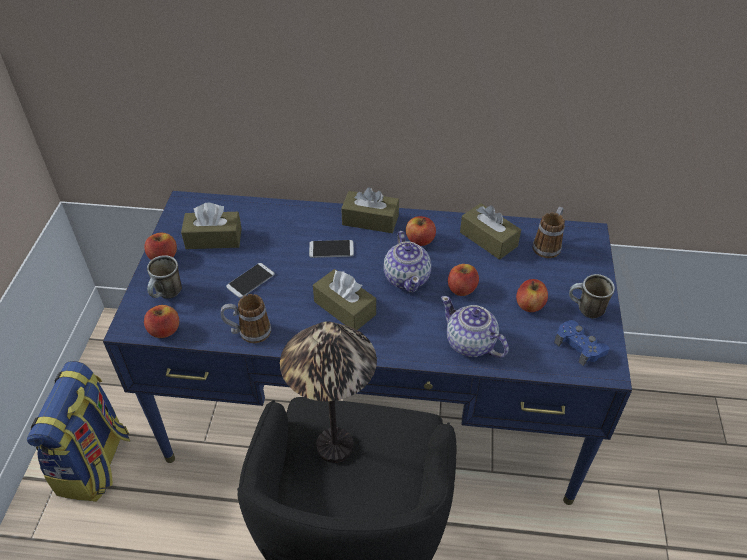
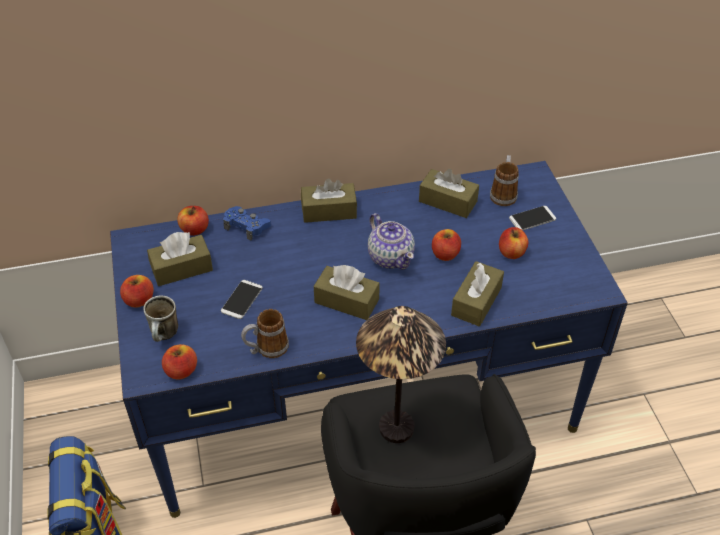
camera: 20 degrees left, 0 degrees up
phone [309,240,354,258] -> phone moved to [509,206,556,230]
apple [406,216,436,246] -> apple moved to [177,206,209,236]
teapot [441,296,509,358] -> brown tissue box [451,261,504,326]
blue game controller [554,320,609,366] -> blue game controller moved to [223,206,271,241]
mug [569,274,615,318] -> none

